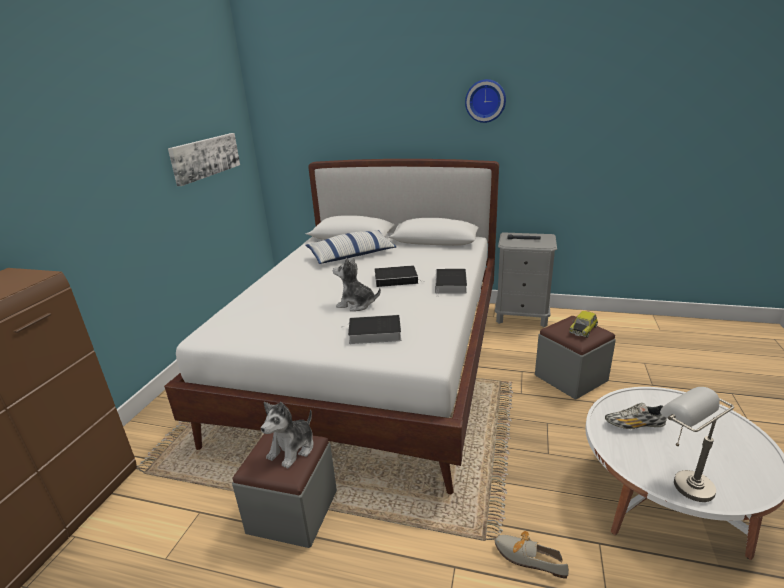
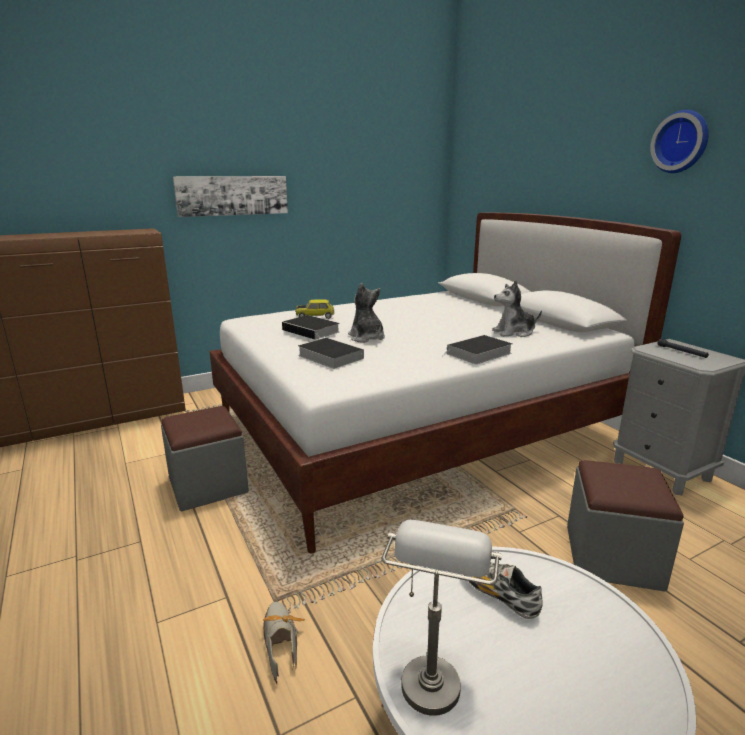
camera: 45 degrees right, 5 degrees down
picture [168,133,240,186] -> picture moved to [173,176,288,217]
plush toy [261,402,313,469] -> plush toy moved to [492,280,542,337]
pillow [305,230,396,264] -> none
book [375,265,426,287] -> book moved to [282,315,340,340]
toy car [569,311,598,338] -> toy car moved to [295,300,335,319]

